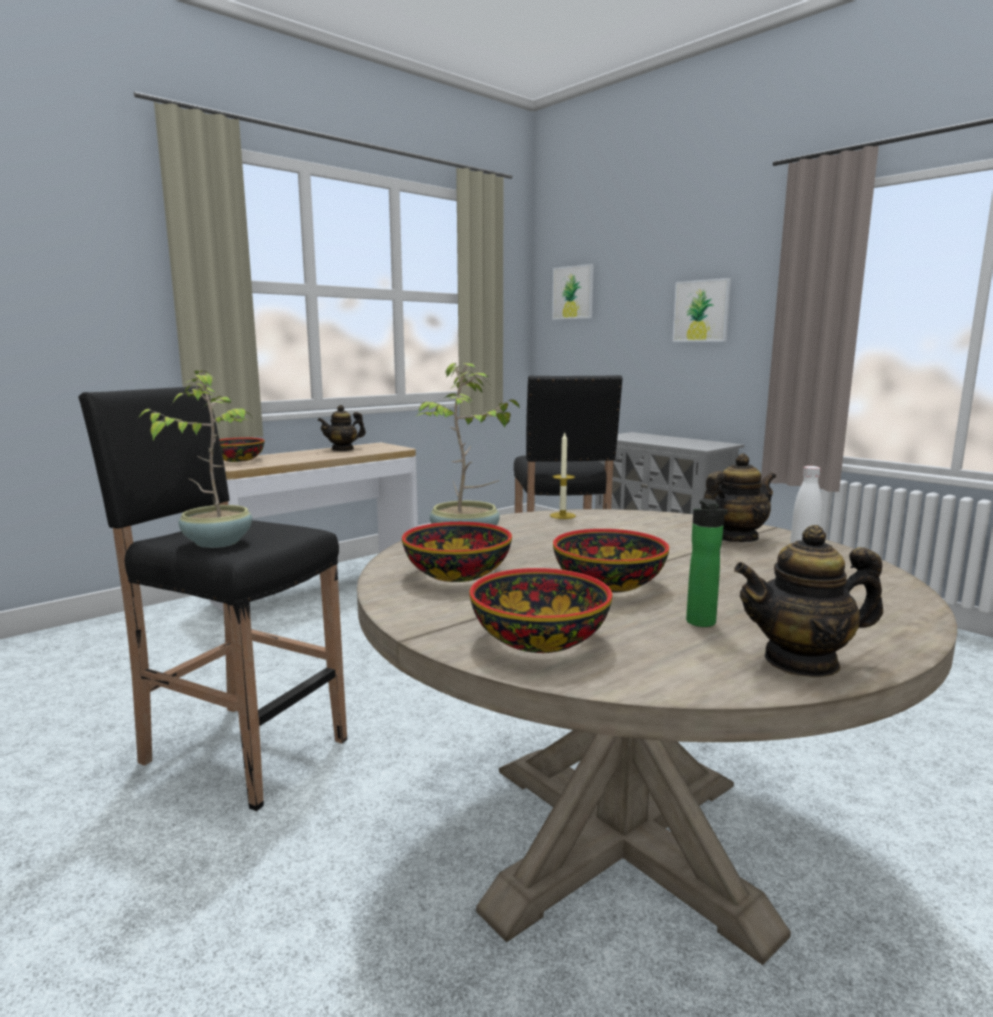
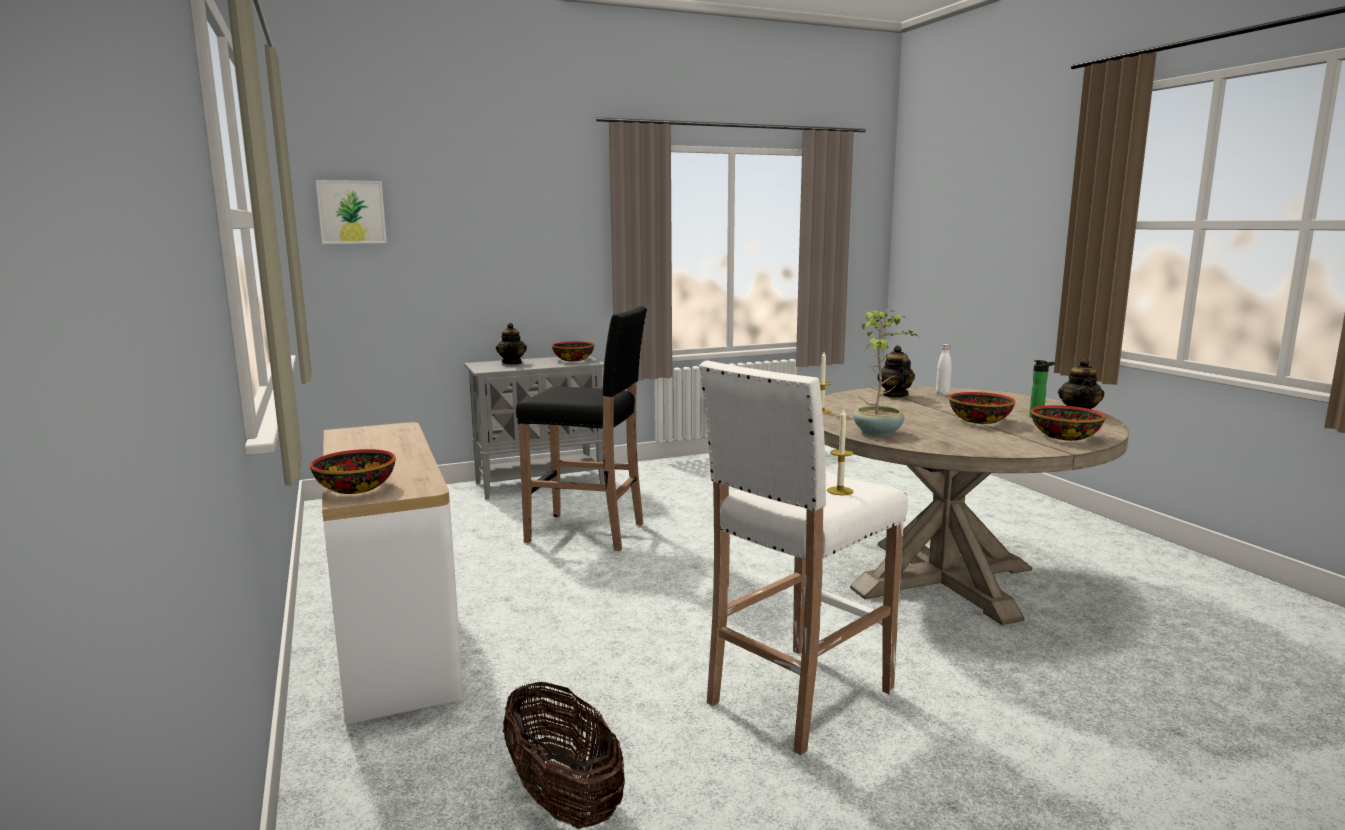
camera: 70 degrees left, 0 degrees up
black stool [78,386,347,811] -> white stool [699,361,908,755]
potted plant [138,371,252,548] -> candle [827,408,854,495]
teapot [318,405,366,451] -> teapot moved to [496,323,527,364]
bowl [402,522,512,582] -> bowl moved to [552,341,594,361]
picture [672,278,731,342] -> none
none -> basket [503,682,625,829]

